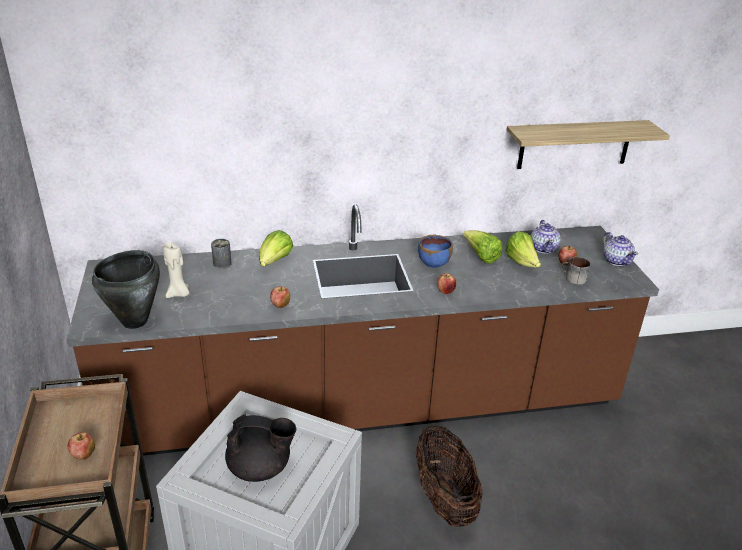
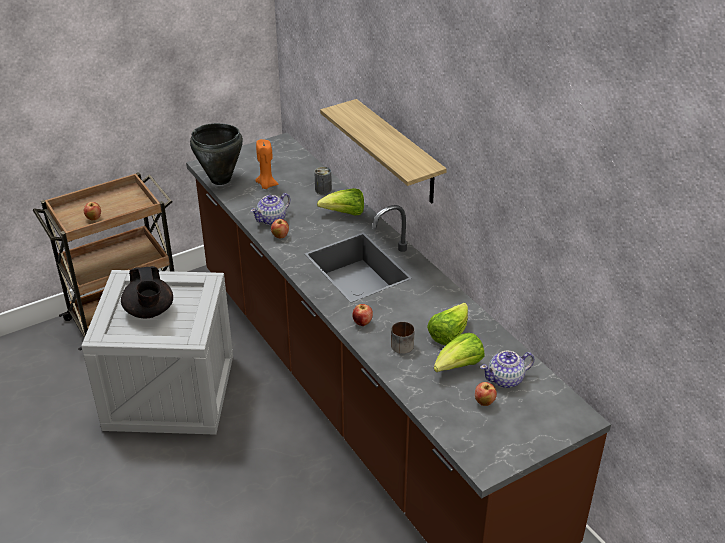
camera: 70 degrees right, 5 degrees up
beige candle [163,242,189,298] -> orange candle [255,139,278,189]
basket [416,425,482,527] -> none
blue bowl [418,235,453,268] -> none
shelf [507,120,670,169] -> shelf moved to [320,99,447,203]
mug [561,257,590,285] -> mug moved to [391,322,415,354]
teapot [603,232,638,266] -> teapot moved to [251,193,291,225]

